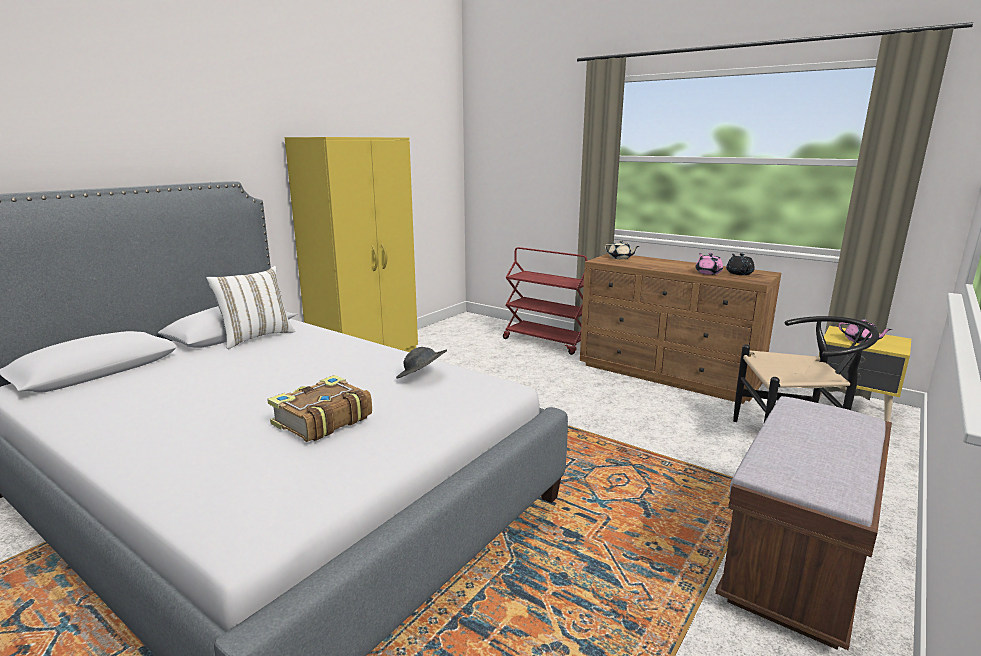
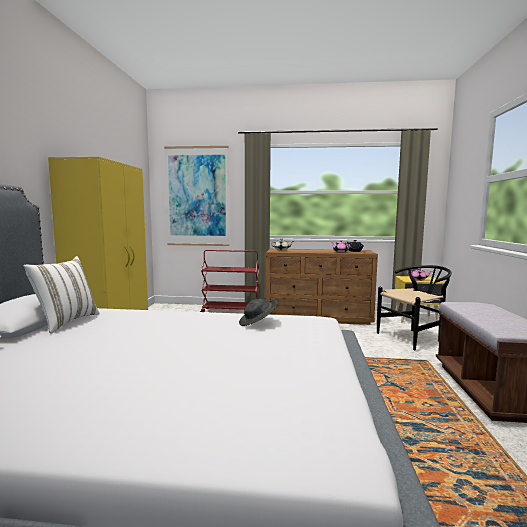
camera: 30 degrees left, 10 degrees down
book [267,375,372,442] -> none
none -> picture [164,146,229,246]

